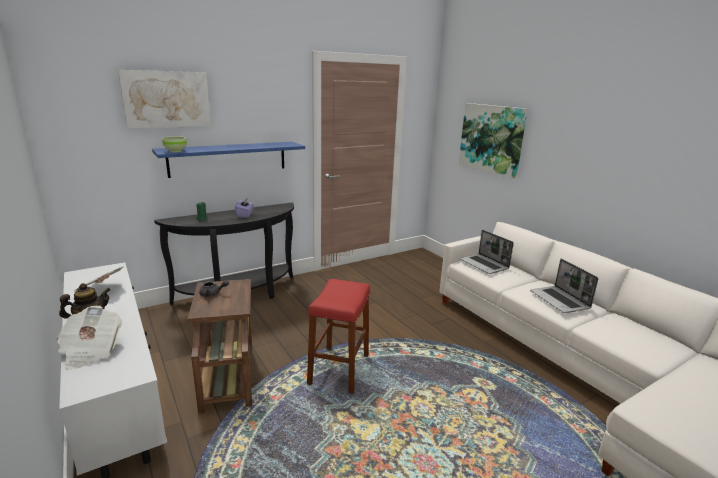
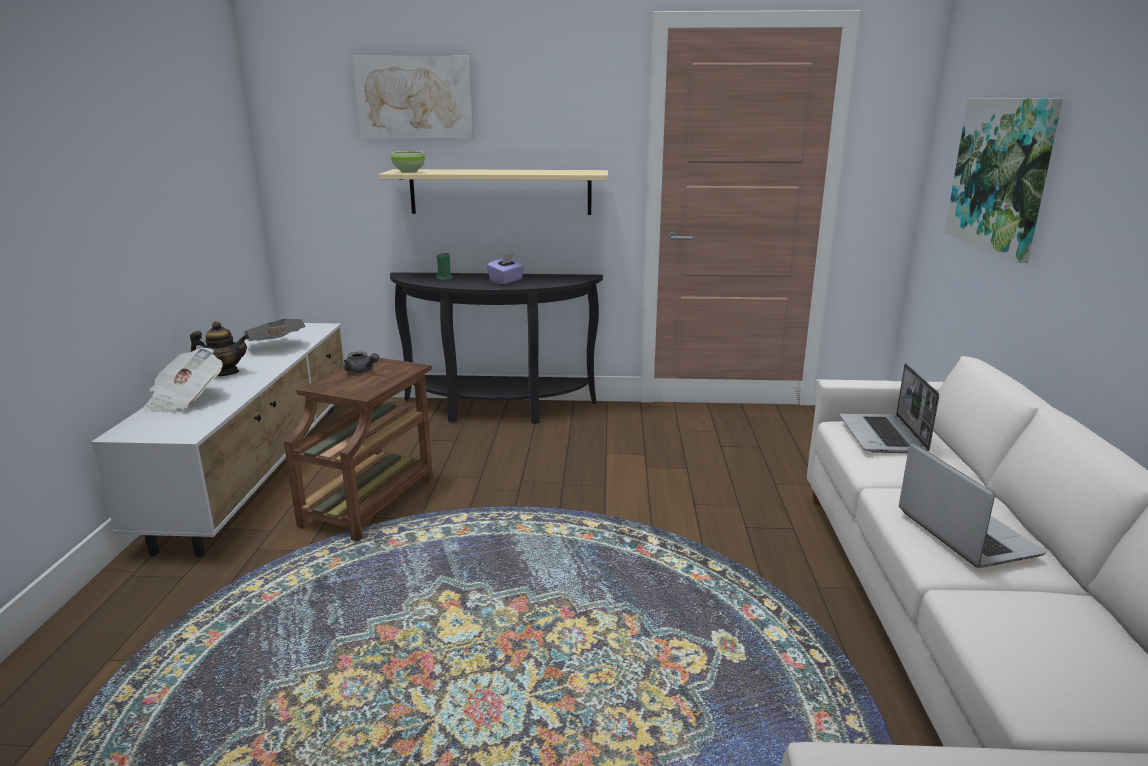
camera: 35 degrees right, 0 degrees up
blue shelf [152,142,305,178] -> beige shelf [378,169,608,215]
red stool [307,279,370,394] -> none
laptop [530,259,598,313] -> laptop turned 150 degrees clockwise [899,442,1046,568]

